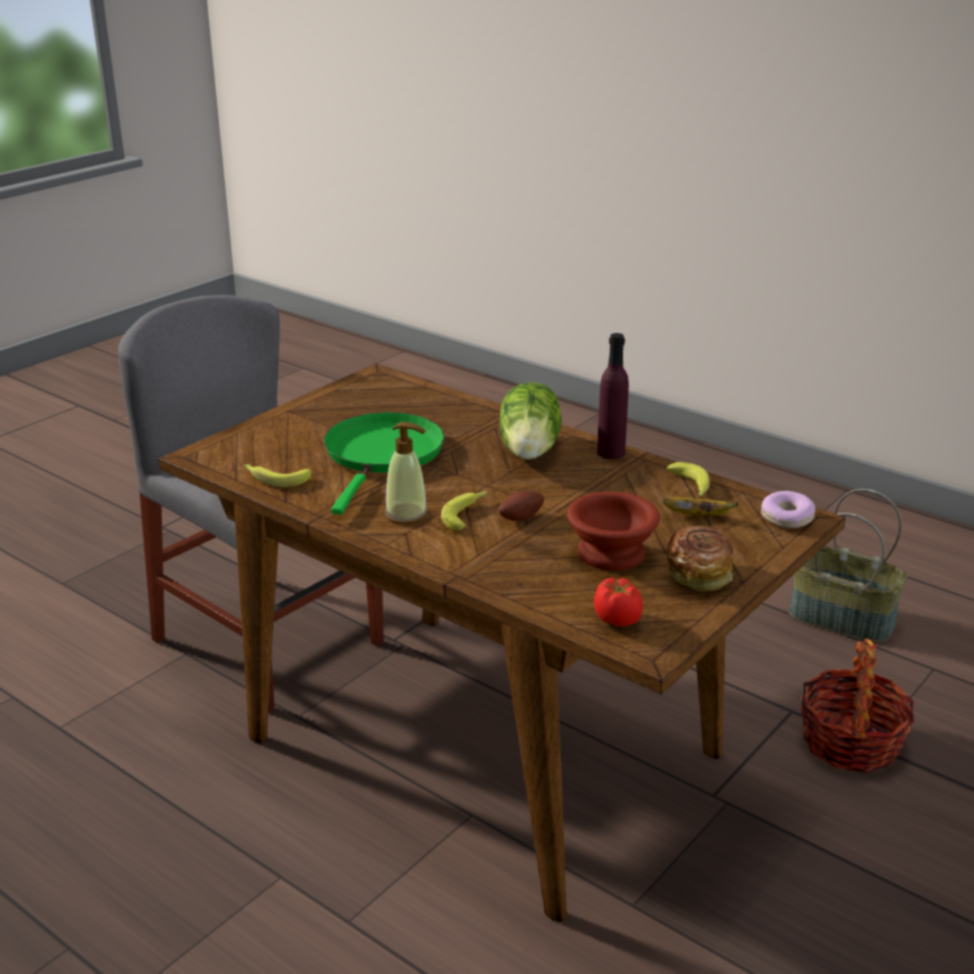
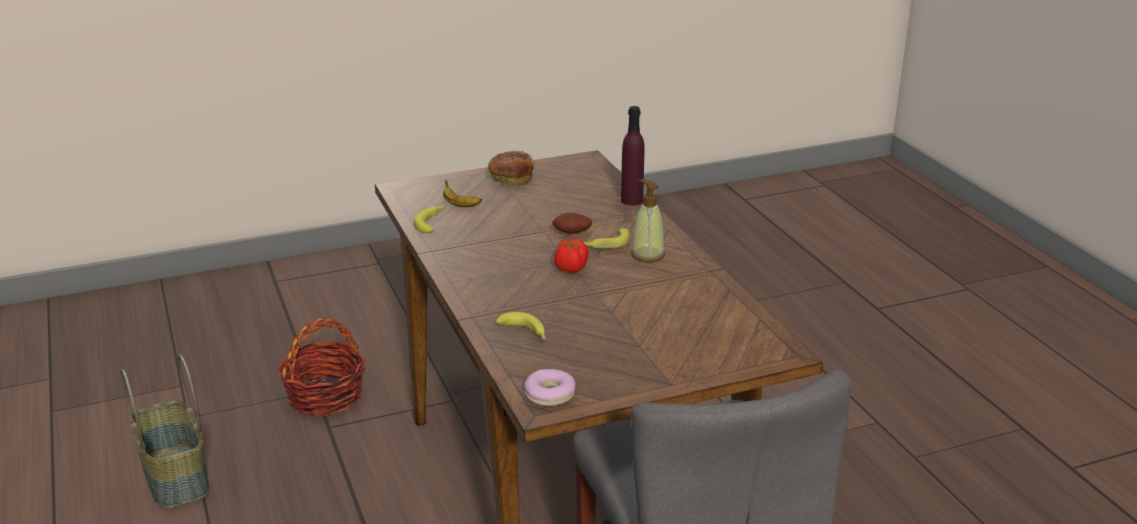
camera: 150 degrees left, 0 degrees up
banana [244,464,311,487] -> banana moved to [496,312,546,340]
green frying pan [324,412,444,515] -> none
lettuce [499,382,562,460] -> none
brown bowl [567,491,660,571] -> none
tomato [594,578,643,627] -> tomato moved to [554,239,589,273]
purple bottle [597,333,629,459] -> purple bottle moved to [621,106,644,206]
donut [761,491,815,528] -> donut moved to [524,369,575,406]

